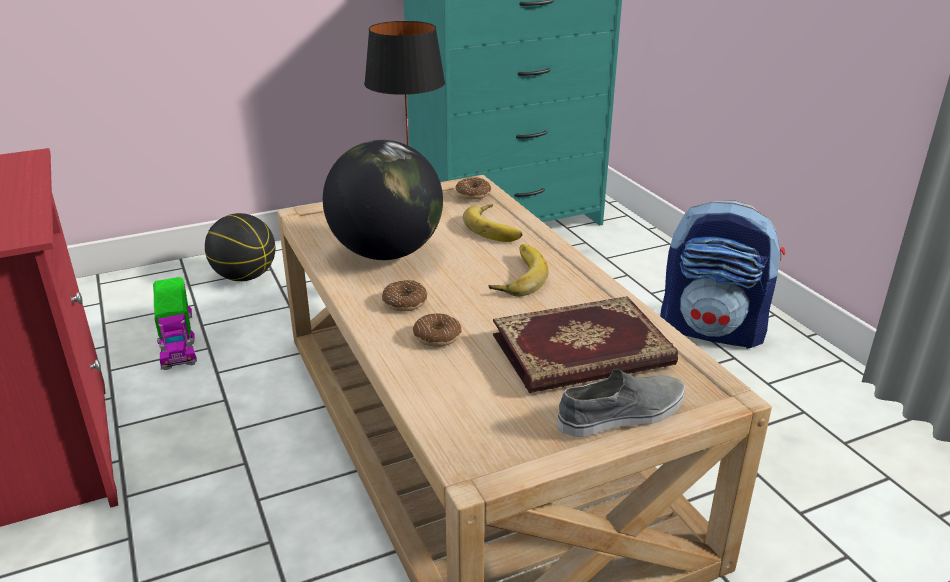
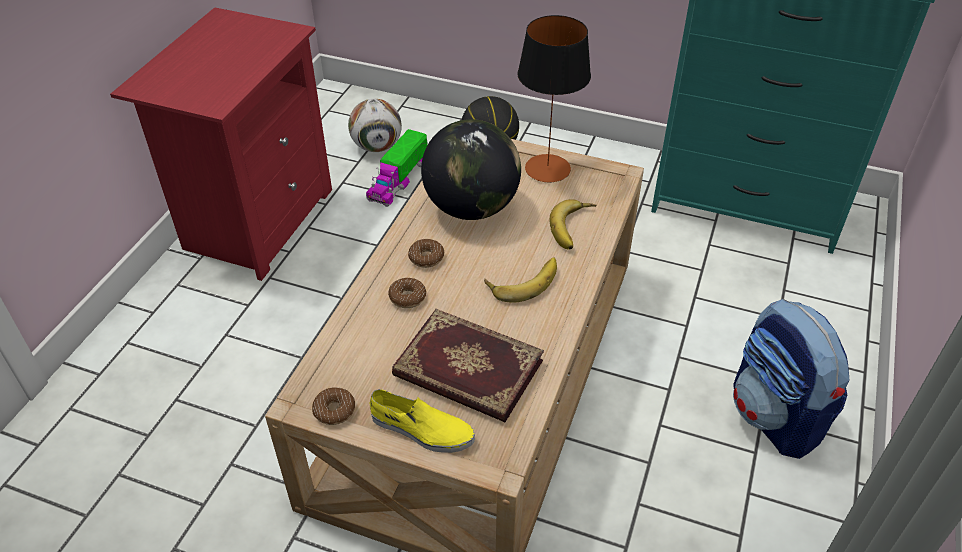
camera: 45 degrees right, 15 degrees up
donut [455,177,491,200] -> donut moved to [312,387,355,425]
grey shoe [558,369,685,437] -> yellow shoe [369,389,475,453]
none -> football [348,99,402,152]

